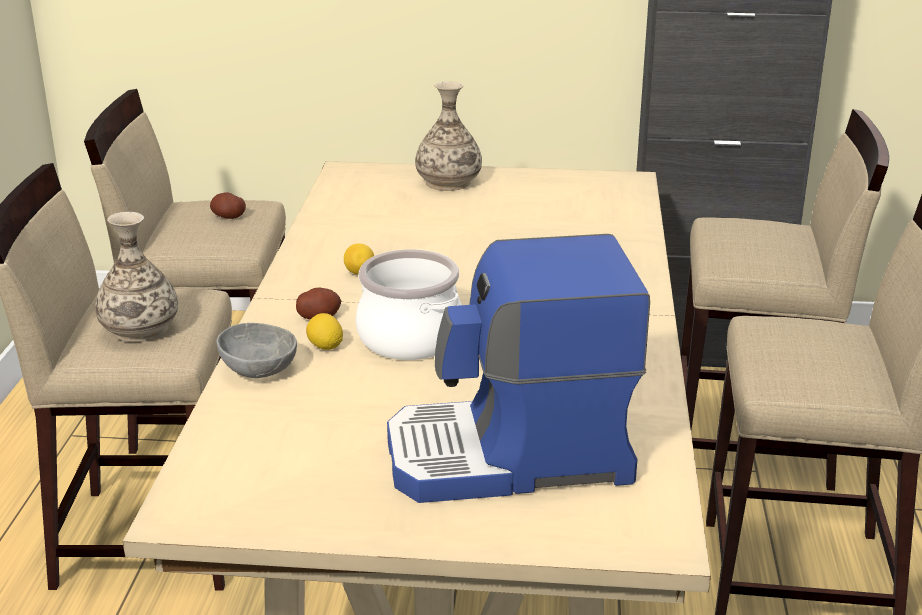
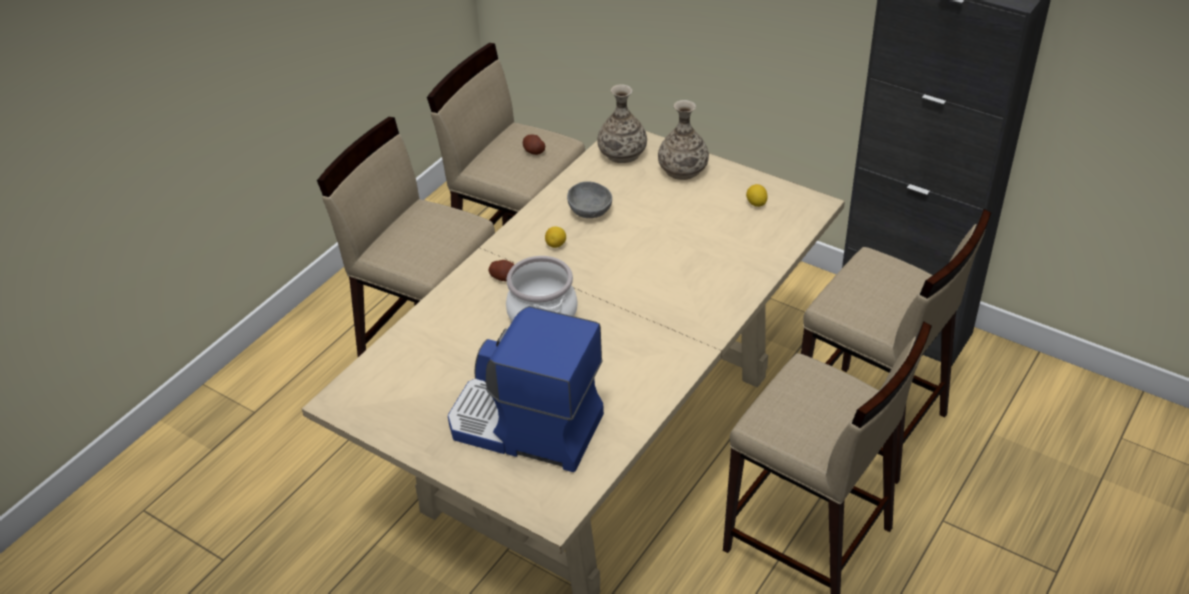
camera: 30 degrees right, 15 degrees up
vase [95,212,178,342] -> vase moved to [597,84,647,163]
grey bowl [216,323,297,378] -> grey bowl moved to [567,181,612,218]
lemon [306,313,343,350] -> lemon moved to [746,184,767,207]

